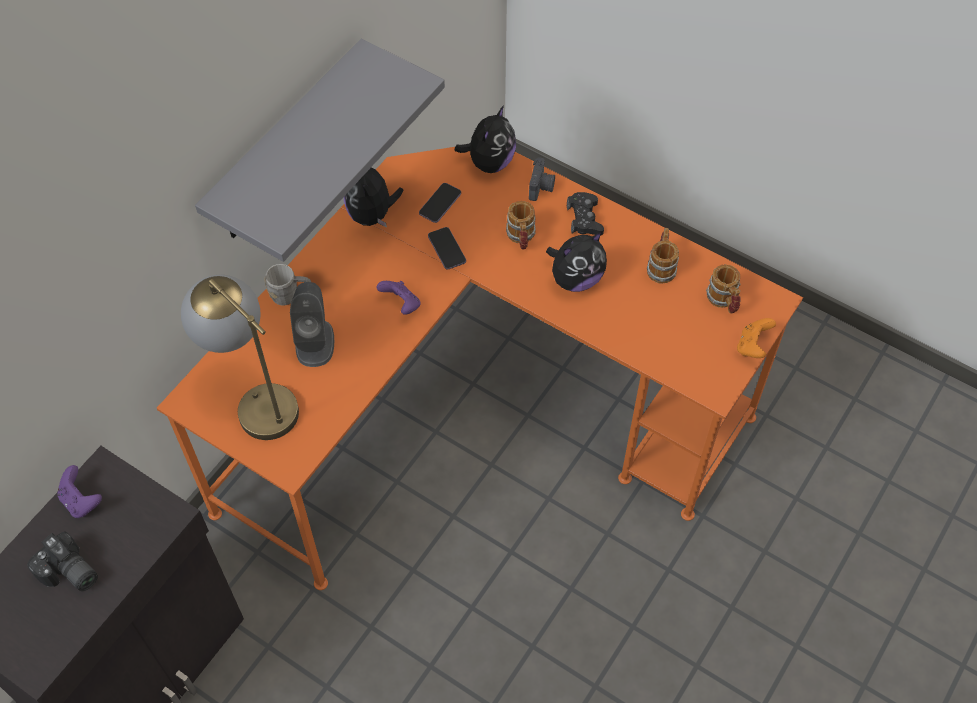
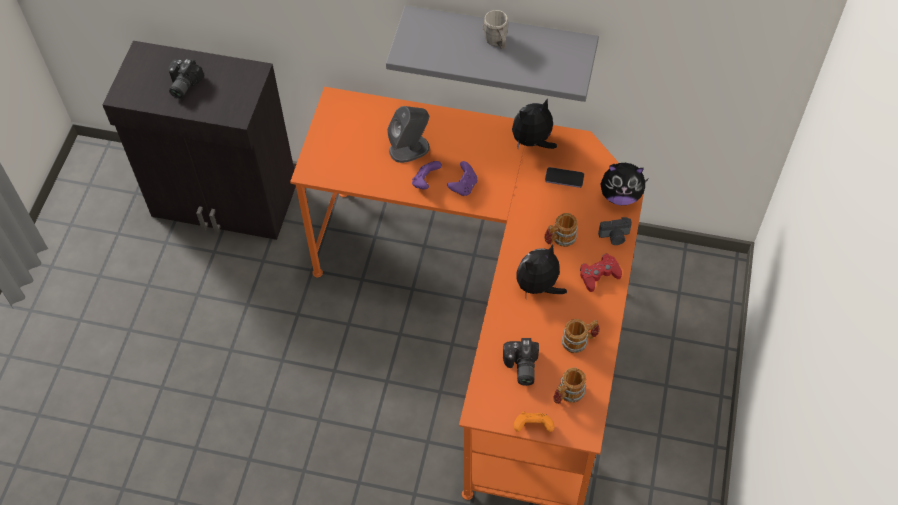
camera: 70 degrees right, 0 degrees up
purple game controller [57,465,102,518] -> purple game controller moved to [412,161,442,189]
table lamp [181,275,299,440] -> none
grey mug [264,264,311,306] -> grey mug moved to [483,10,508,49]
phone [428,227,466,269] -> none
plush toy [546,231,607,292] -> plush toy turned 105 degrees clockwise [517,244,567,298]
black game controller [567,192,604,236] -> red game controller [580,253,622,292]
none -> camera [503,338,539,386]

